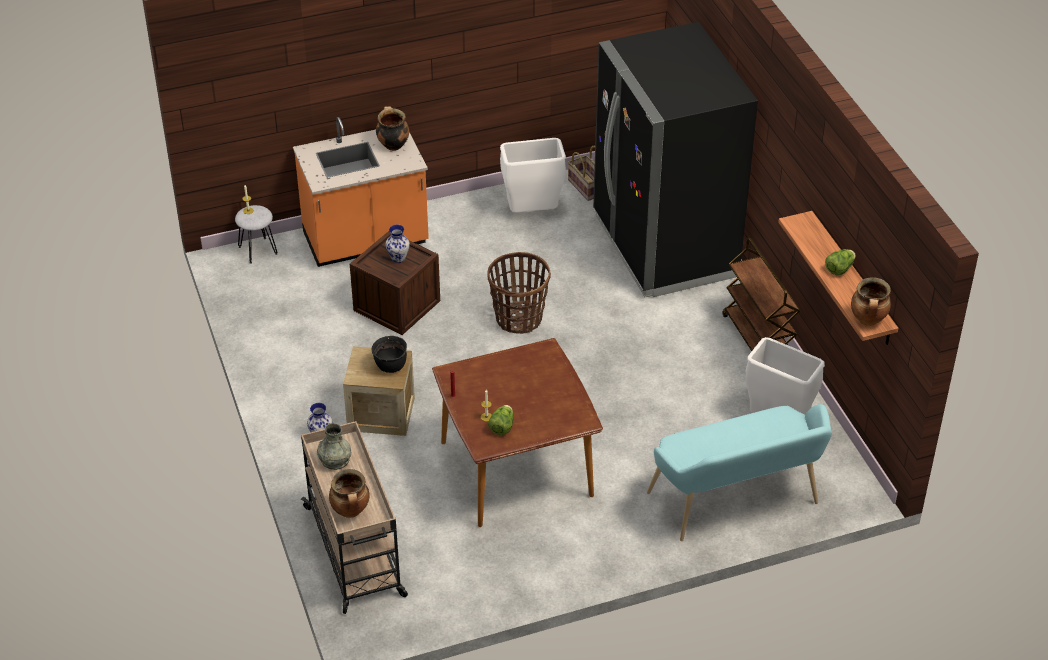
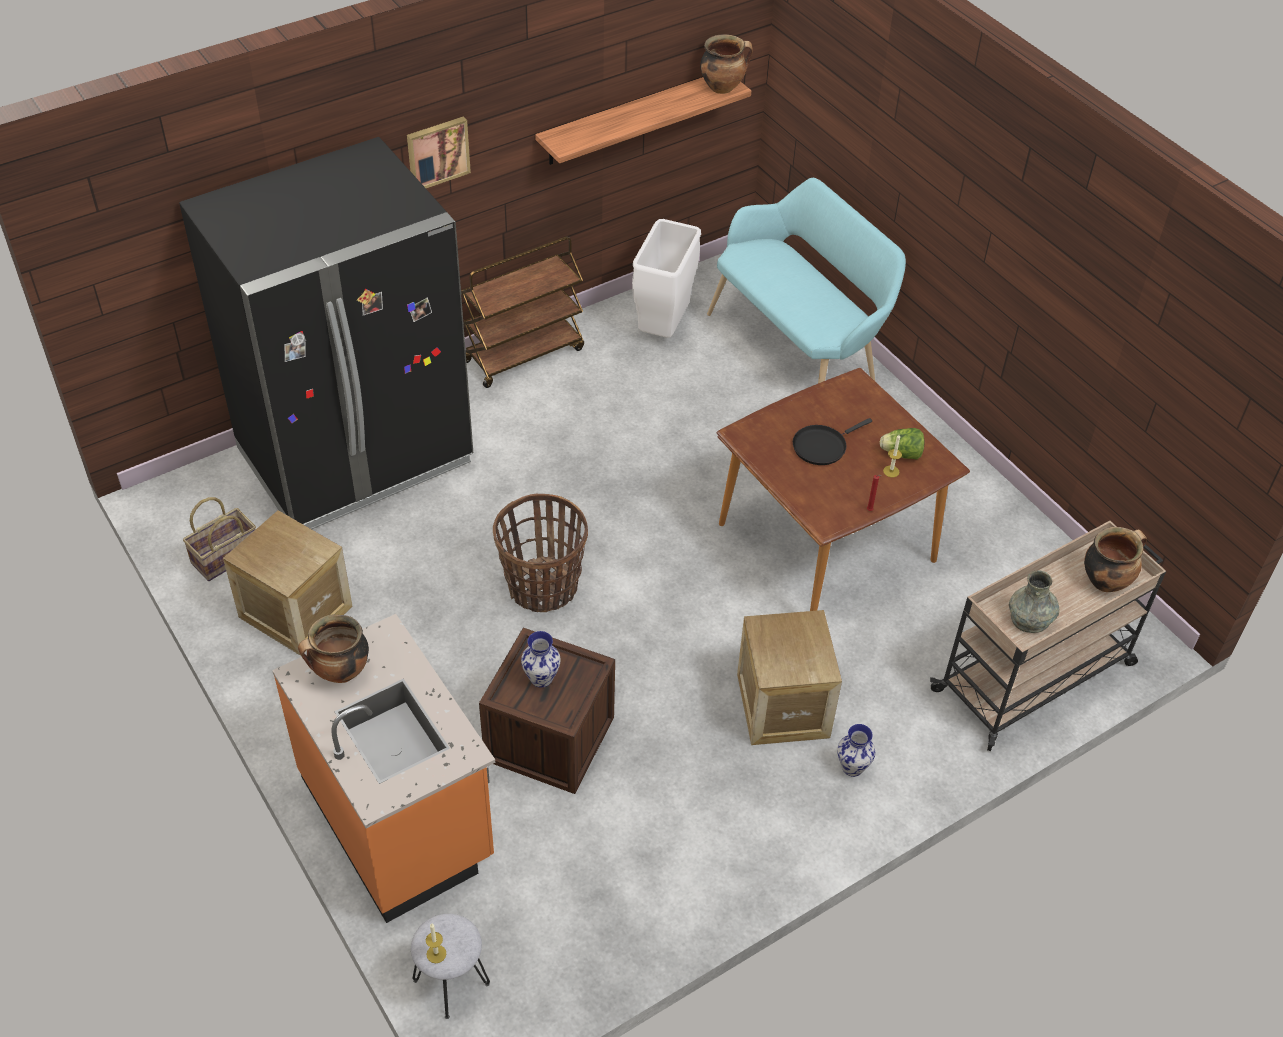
camera: 105 degrees left, 5 degrees up
black cooking pot [372,336,407,373] -> none
white trash can [500,138,566,213] -> crate [223,510,353,656]
lettuce [825,249,856,275] -> none
none -> picture [407,116,471,188]
none -> black frying pan [793,418,872,465]

